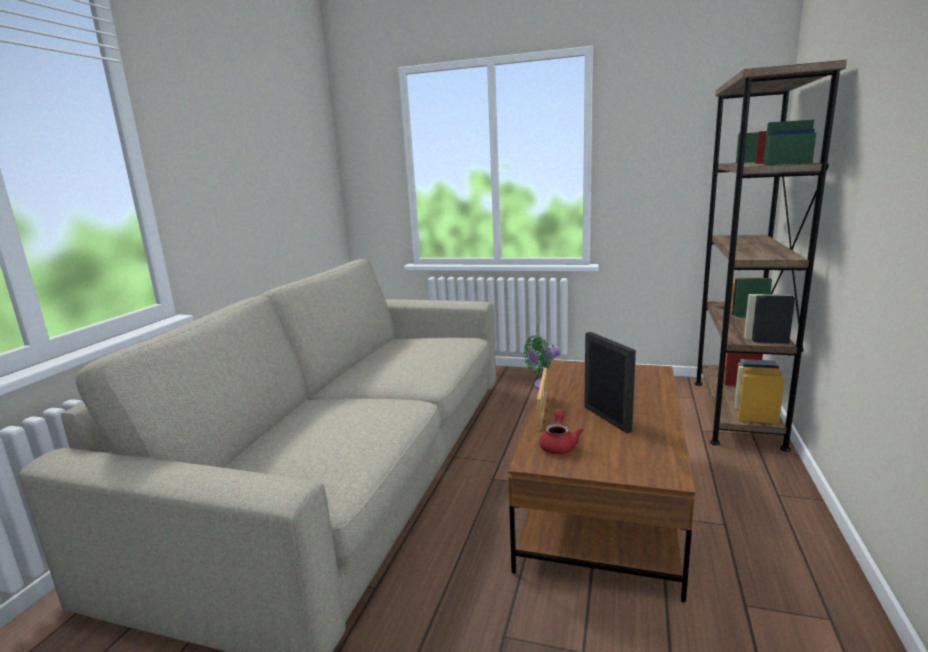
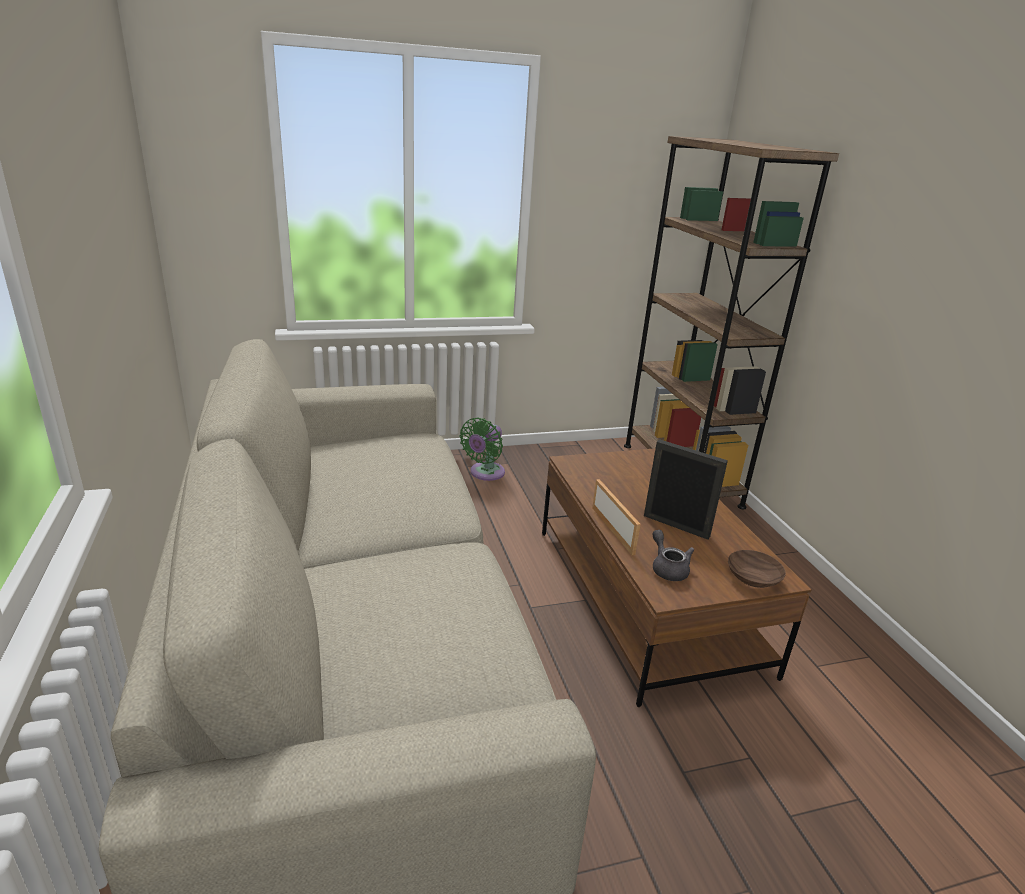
camera: 35 degrees left, 10 degrees up
red teapot [540,408,584,454] -> grey teapot [653,530,695,581]
none -> brown bowl [728,550,786,588]

